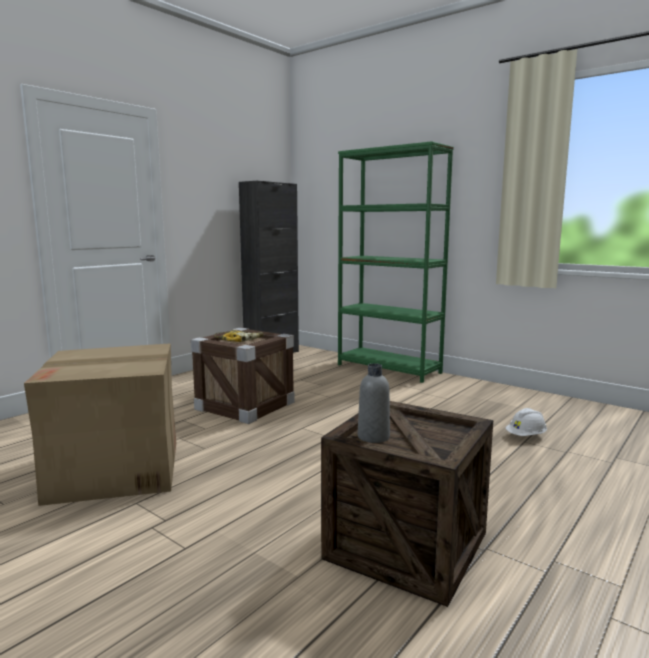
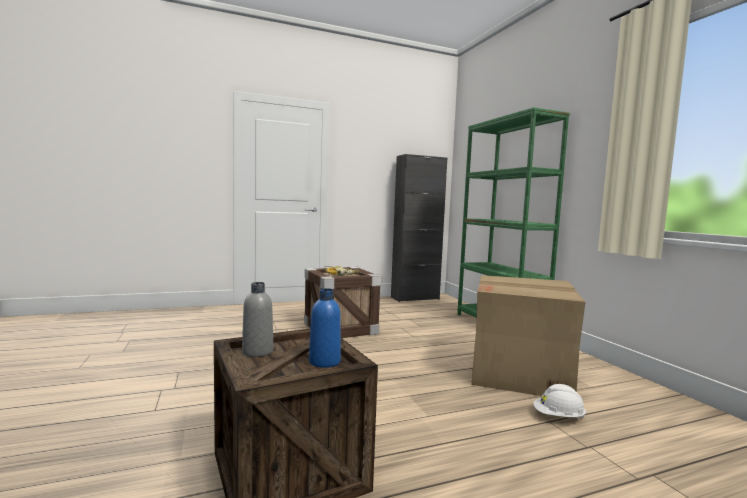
camera: 30 degrees right, 5 degrees down
cardboard box [24,343,176,506] -> cardboard box moved to [471,275,586,396]
none -> blue bottle [309,288,341,368]

